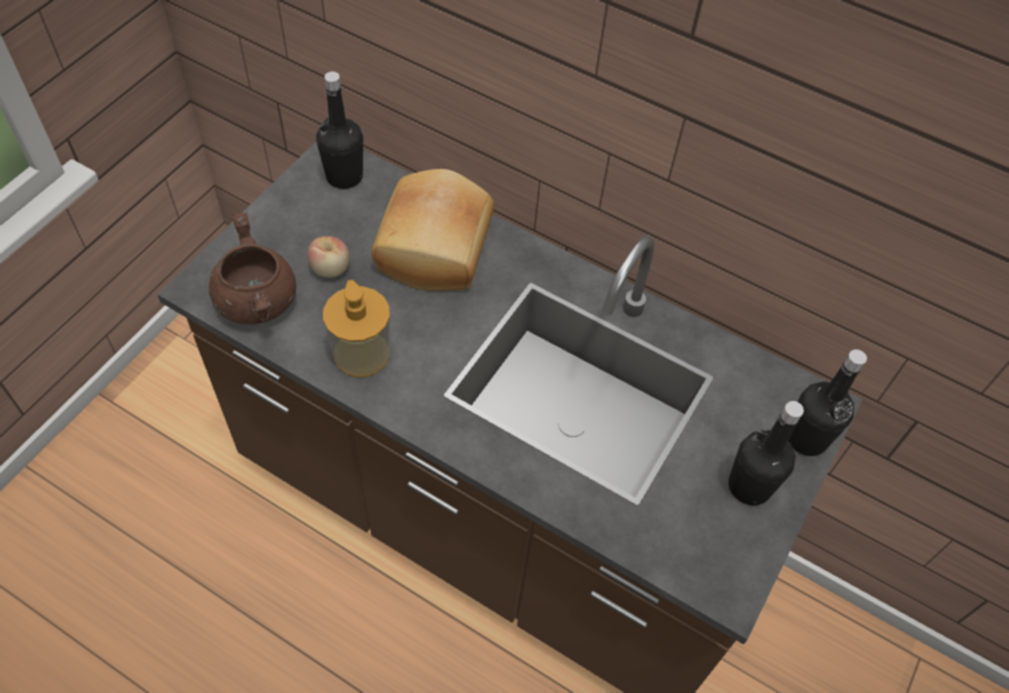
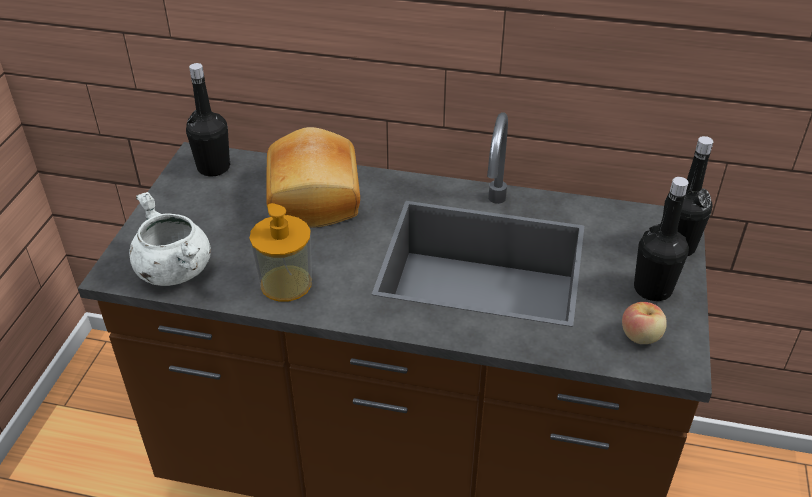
camera: 15 degrees left, 15 degrees down
brown cooking pot [209,213,296,324] -> white cooking pot [129,192,211,286]
apple [308,236,350,278] -> apple moved to [622,302,667,344]

